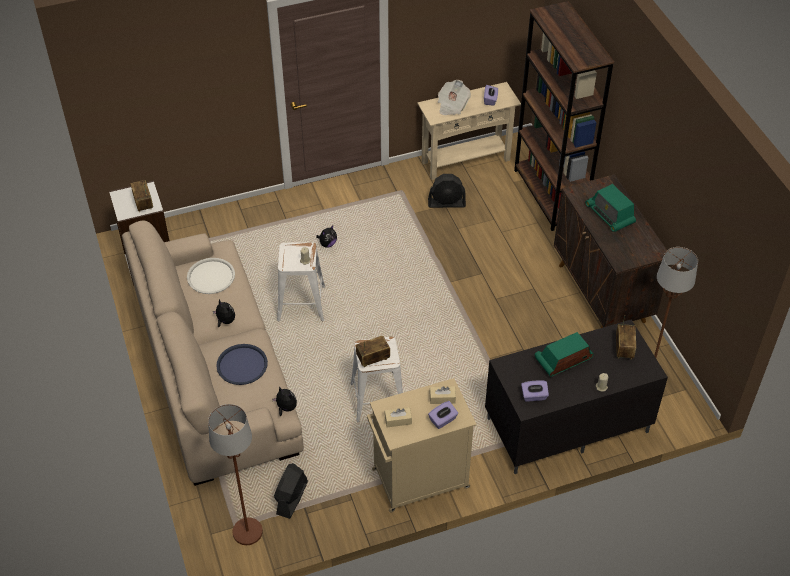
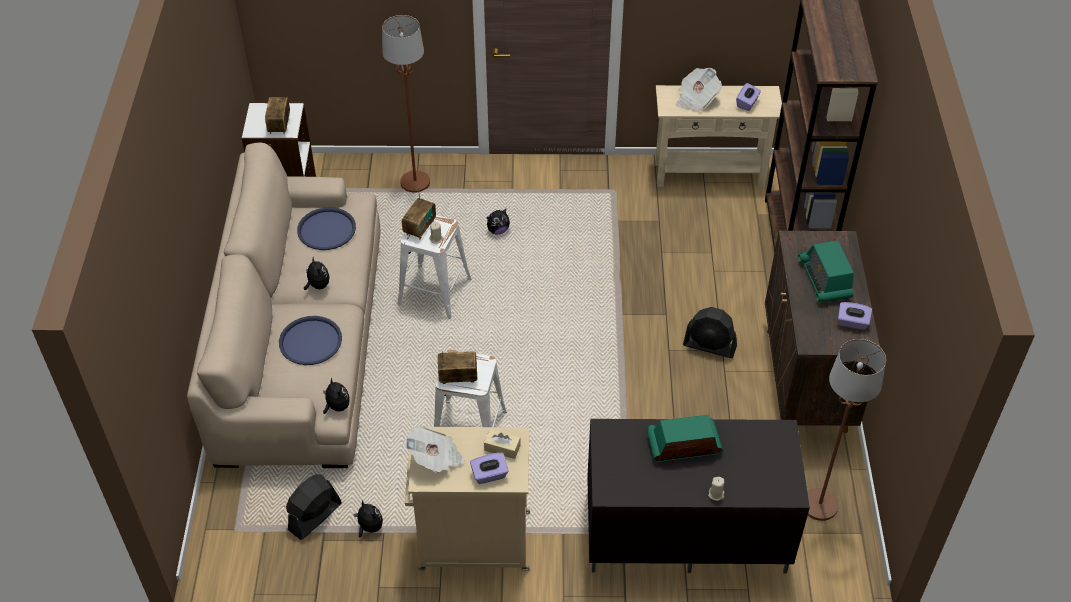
camera: 20 degrees right, 0 degrees up
white tray [187,258,235,294] -> blue tray [297,207,356,250]
brown floor lamp [208,404,263,545] -> brown floor lamp moved to [382,15,430,193]
beige tissue box [385,407,412,427] -> newspaper [404,426,465,473]
black fan [428,174,466,208] -> black fan moved to [683,307,737,358]
purple tissue box [521,380,549,402] -> purple tissue box moved to [838,302,872,330]
radio [616,315,636,359] -> radio moved to [402,186,436,239]
none -> plush toy [354,500,383,538]

